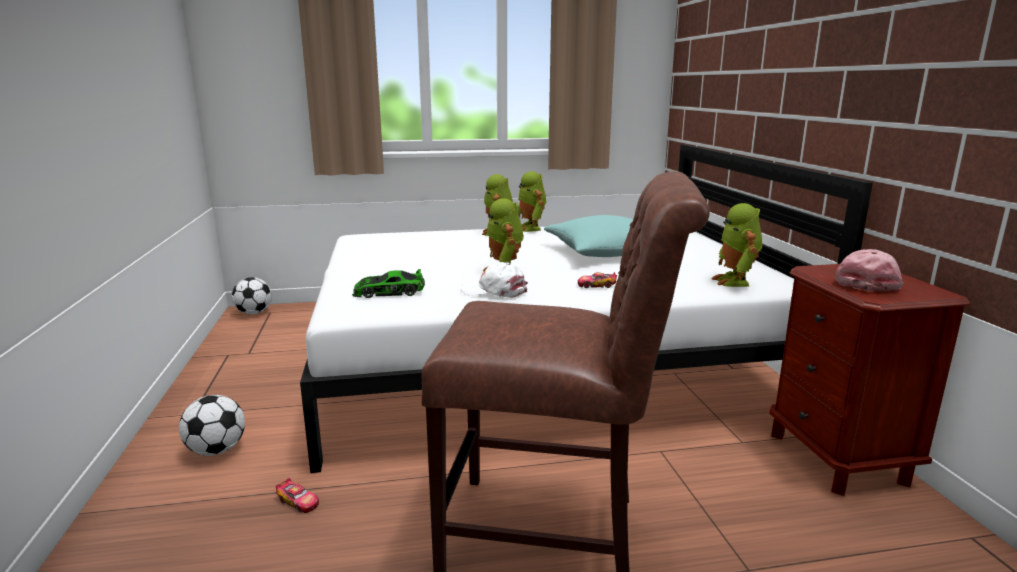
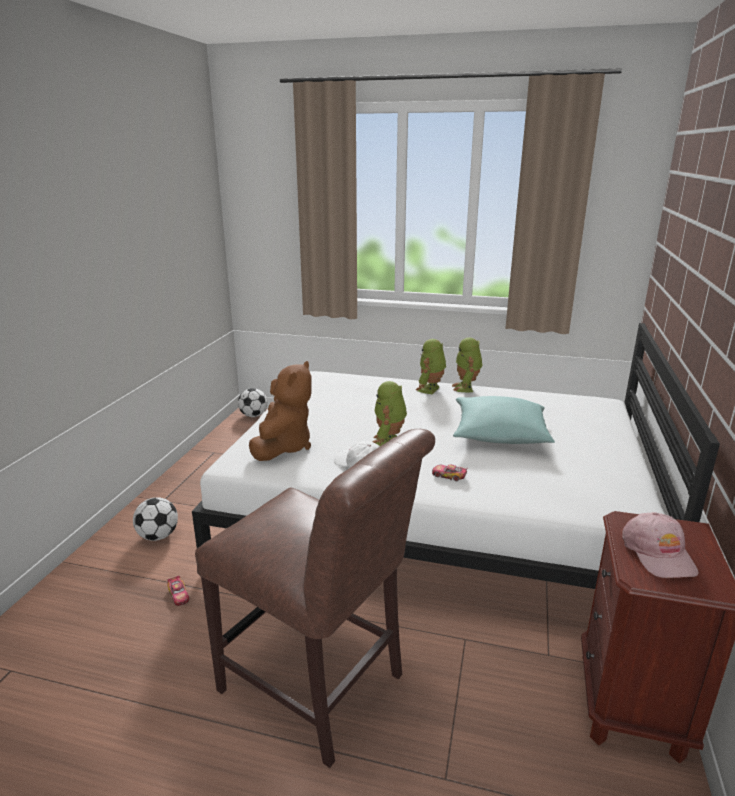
camera: 25 degrees right, 5 degrees up
toy car [352,269,425,298] -> brown plush toy [249,361,312,461]
toy robot [712,203,762,287] -> none
pink cap [835,249,904,292] -> pink cap turned 120 degrees clockwise [622,512,699,578]

